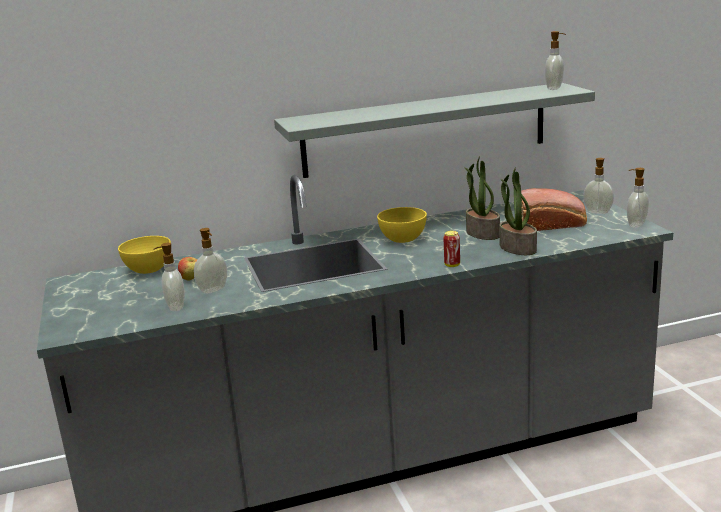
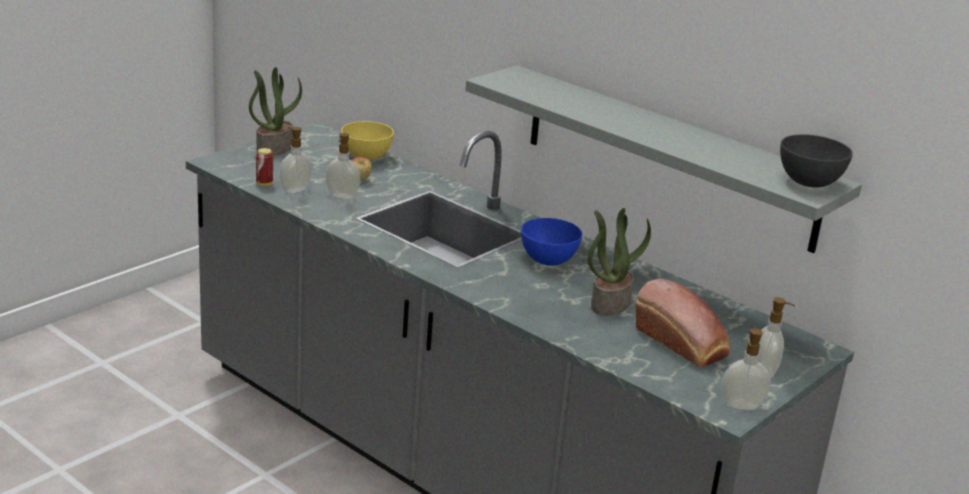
camera: 55 degrees right, 5 degrees up
yellow bowl [377,207,427,243] -> blue bowl [521,218,582,266]
can [443,231,460,267] -> can moved to [256,148,273,186]
potted plant [499,167,537,255] -> potted plant moved to [249,67,302,156]
soap dispenser [545,31,566,90] -> grey bowl [780,134,853,187]

